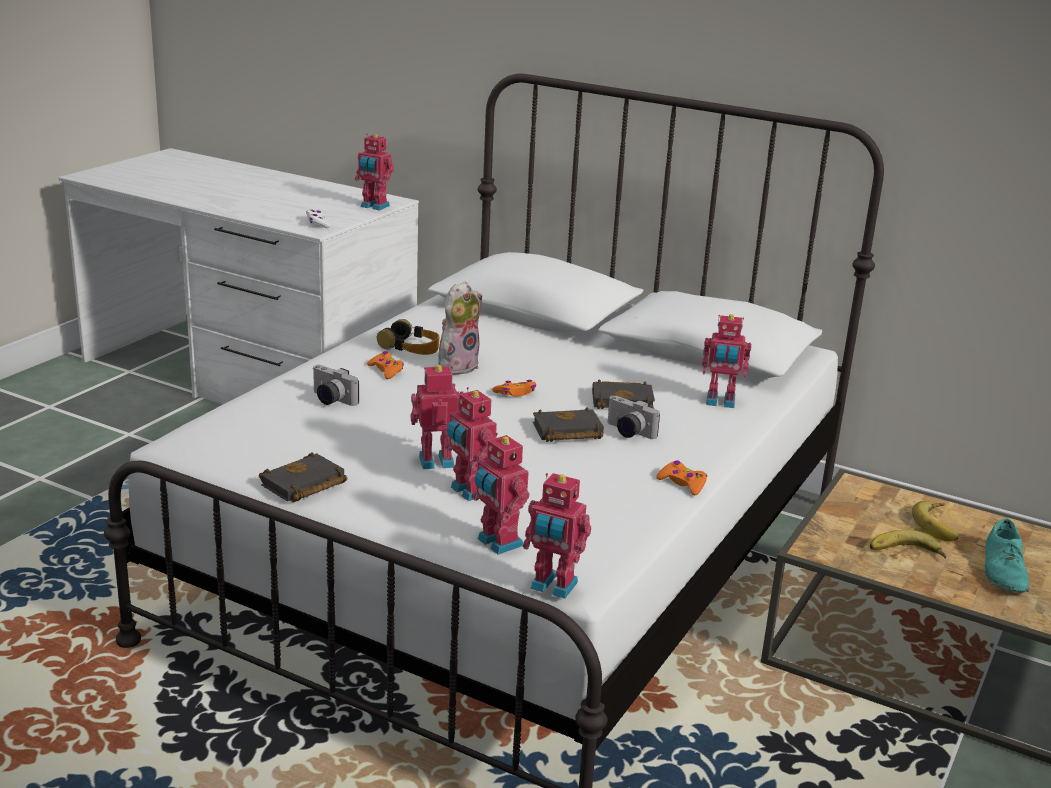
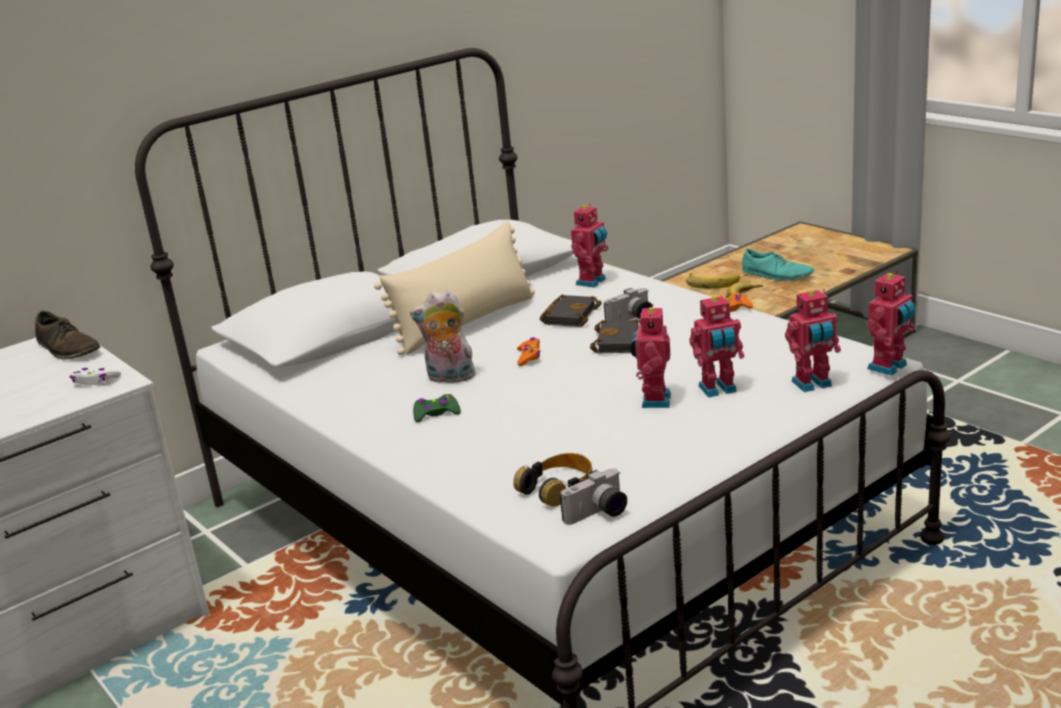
camera: 65 degrees left, 0 degrees up
black book [259,453,347,503] -> none
camera [312,365,359,406] -> camera moved to [560,469,627,525]
toy robot [355,134,394,211] -> brown shoe [35,311,100,359]
orange game controller [367,351,404,379] -> green game controller [413,394,461,422]
headphones [377,319,439,355] -> headphones moved to [513,453,592,507]
plush toy [438,281,482,375] -> plush toy turned 60 degrees counterclockwise [410,290,477,383]
none -> beige pillow [374,221,535,355]

